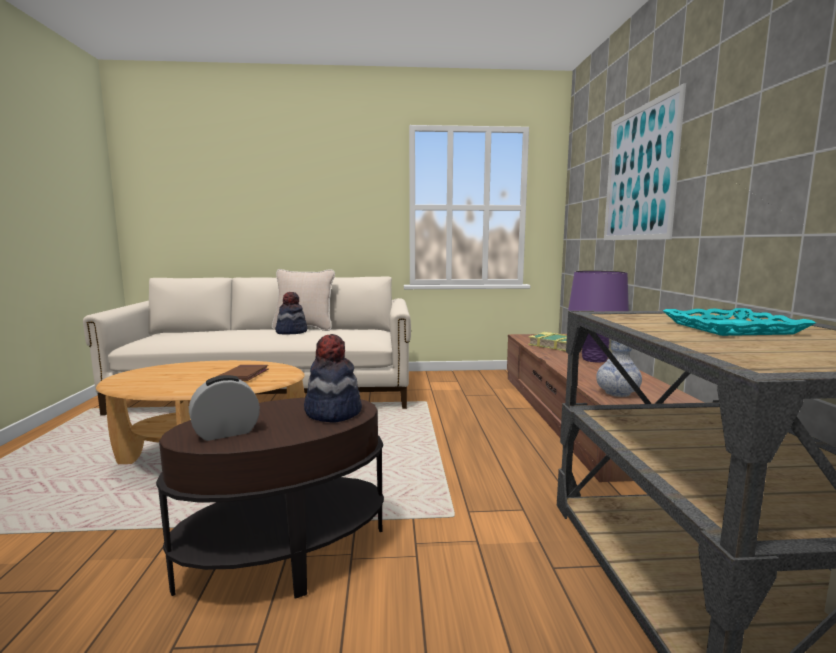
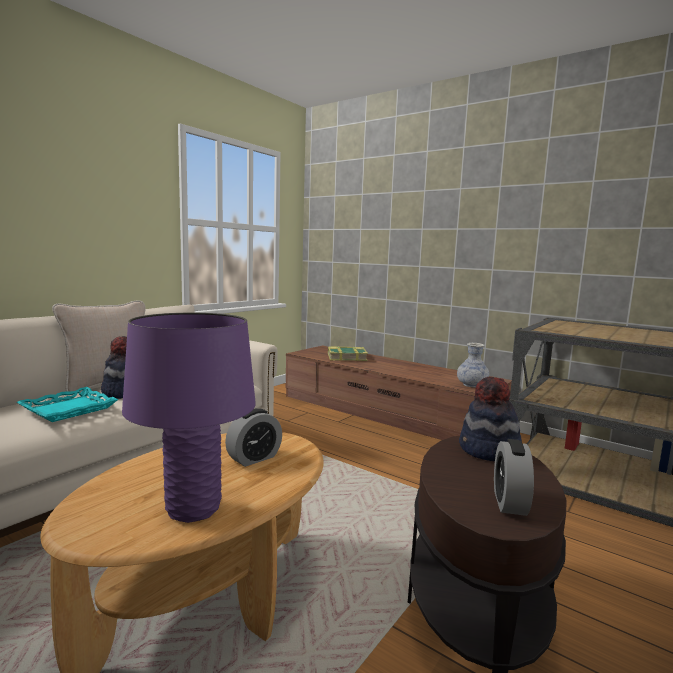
camera: 50 degrees left, 0 degrees up
brown book [218,365,268,381] -> alarm clock [225,408,282,467]
purple table lamp [568,270,629,363] -> purple table lamp moved to [122,313,256,523]
picture [604,83,686,240] -> none
turquoise tray [663,308,816,336] -> turquoise tray moved to [17,387,119,422]

